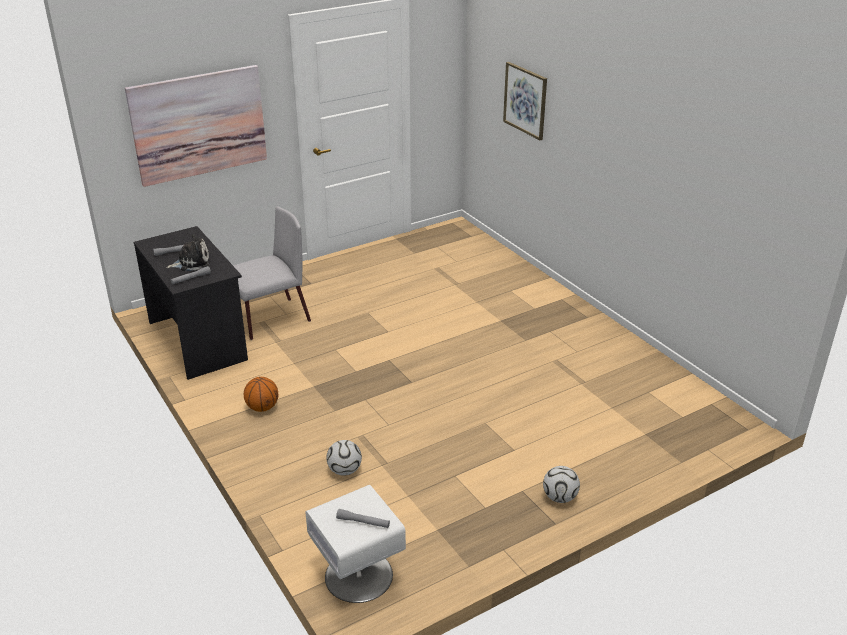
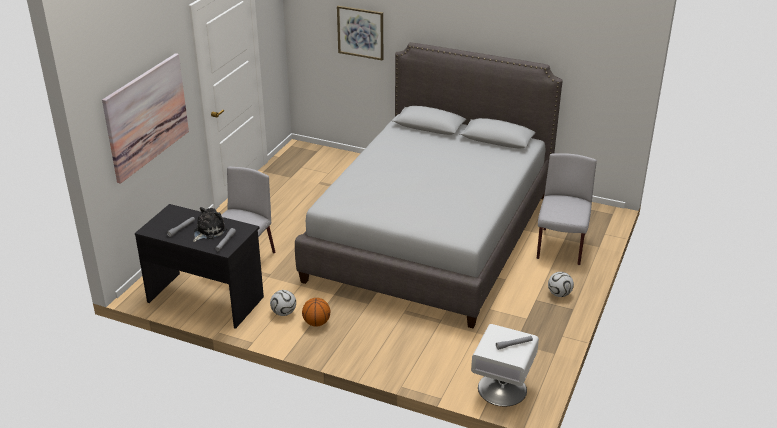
camera: 35 degrees left, 0 degrees up
football [326,440,362,476] -> football moved to [270,290,296,316]
none -> grey bed [295,42,563,328]
none -> grey chair [537,153,597,265]

